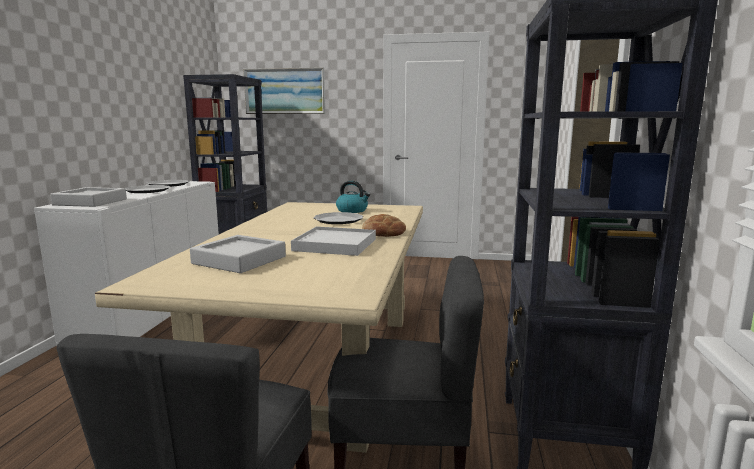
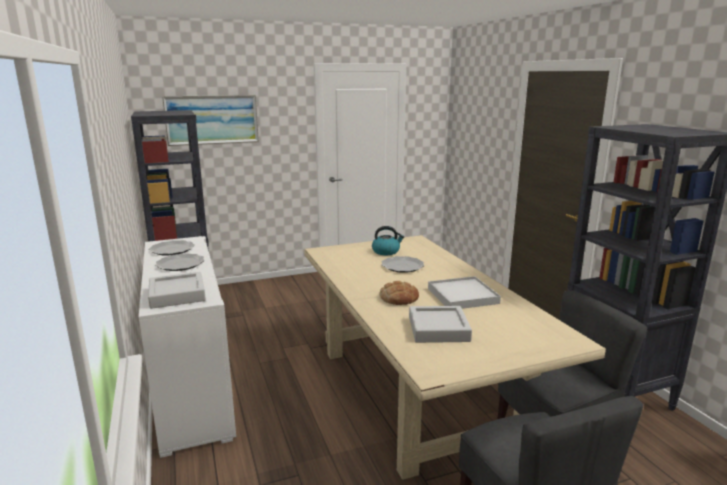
camera: 30 degrees left, 5 degrees up
bread [362,214,406,237] -> bread moved to [380,281,419,305]

